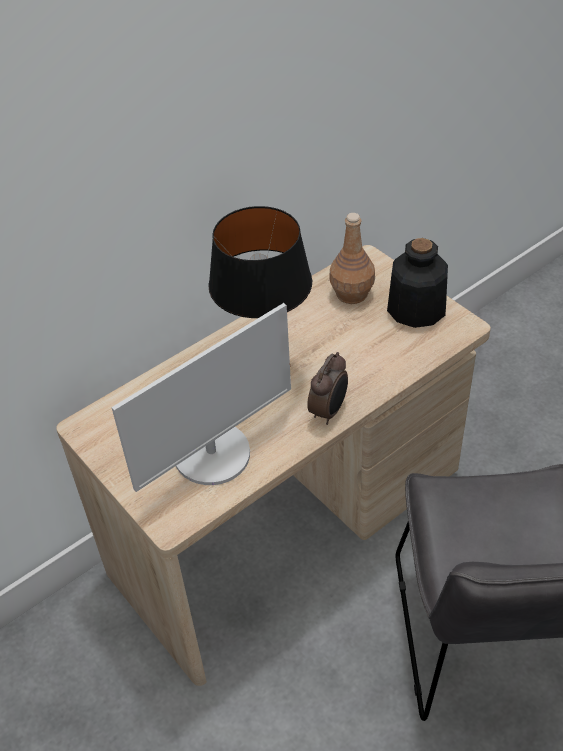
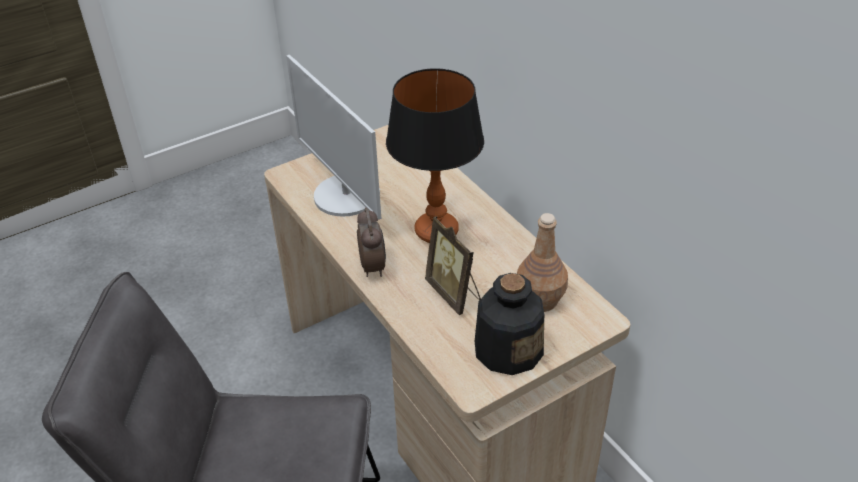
camera: 95 degrees right, 5 degrees down
alarm clock [307,352,348,425] -> alarm clock turned 135 degrees counterclockwise [357,207,386,277]
none -> picture frame [425,216,481,315]

